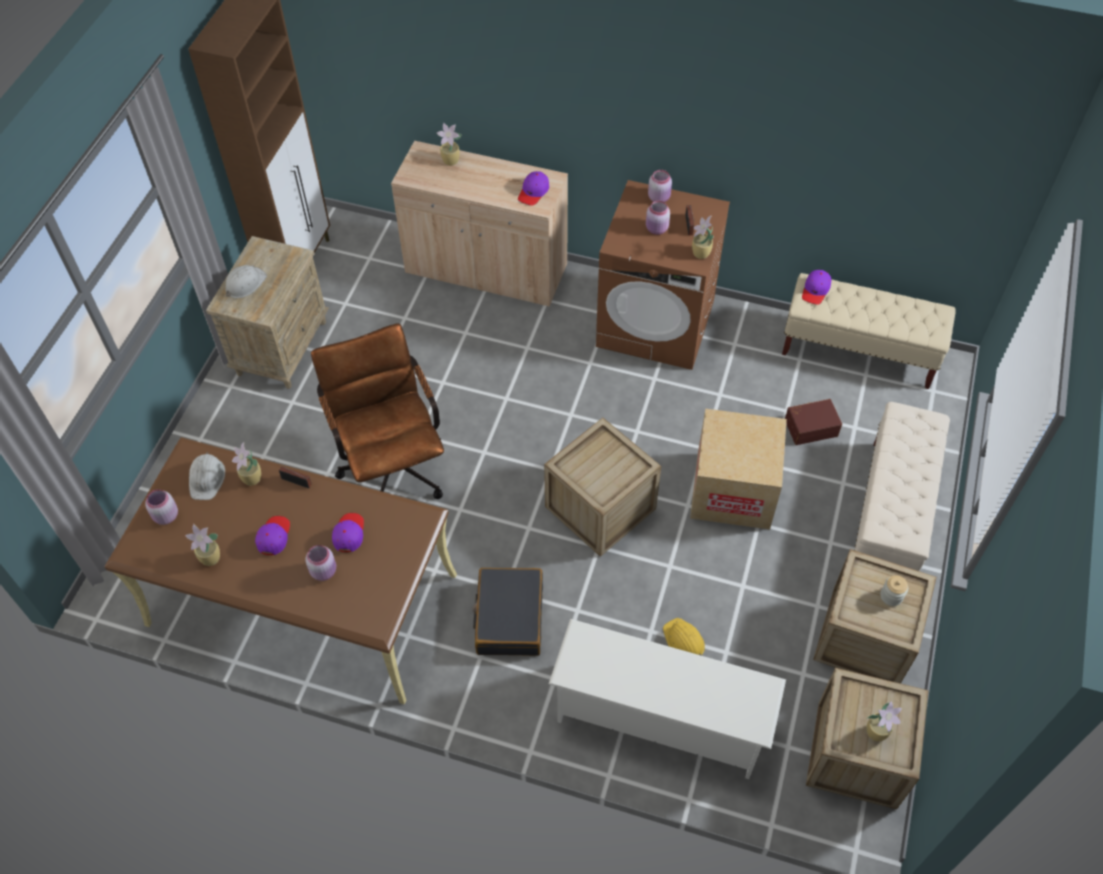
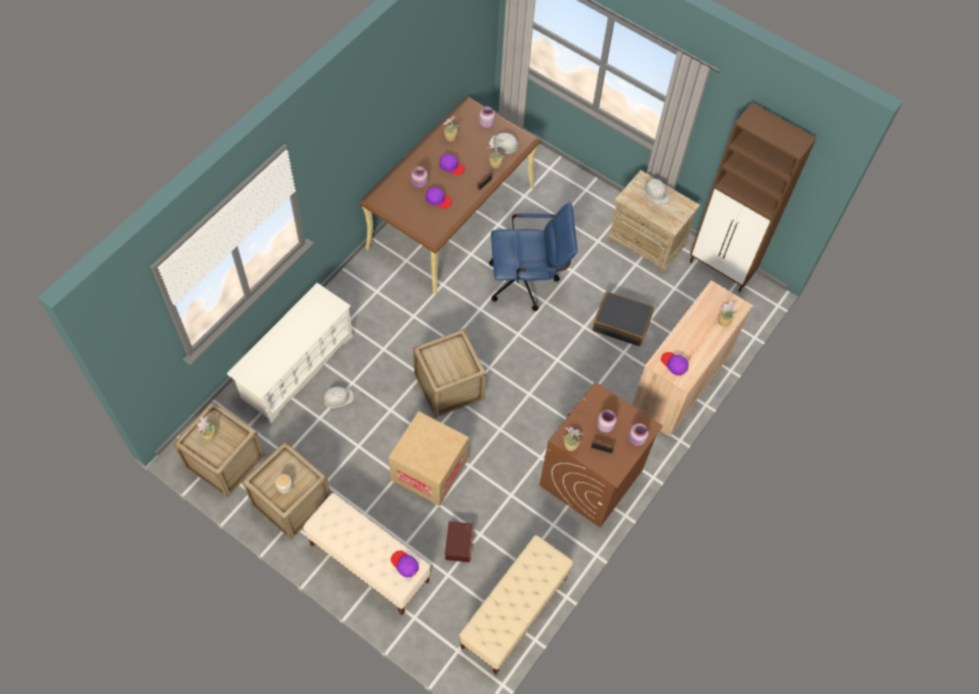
camera: 105 degrees right, 5 degrees up
brown office chair [311,323,444,499] -> blue office chair [489,202,578,311]
black suitcase [473,568,543,656] -> black suitcase moved to [592,292,654,346]
yellow hard hat [663,618,705,656] -> white hard hat [321,387,354,408]
purple cap [802,270,831,305] -> purple cap moved to [391,551,419,578]

